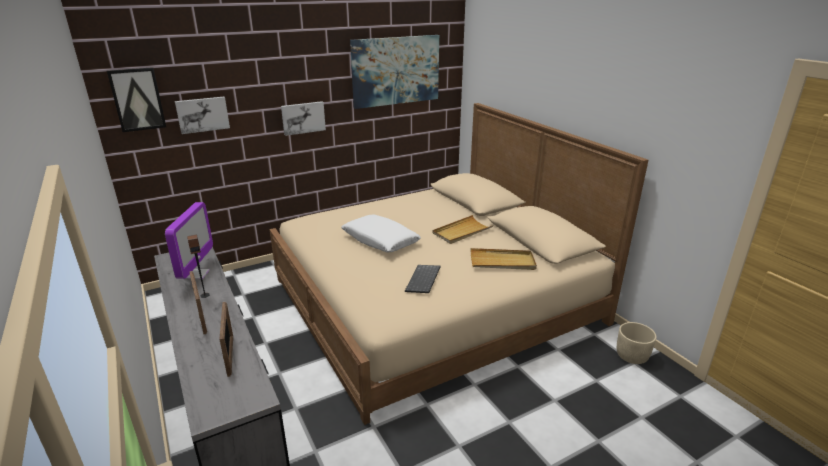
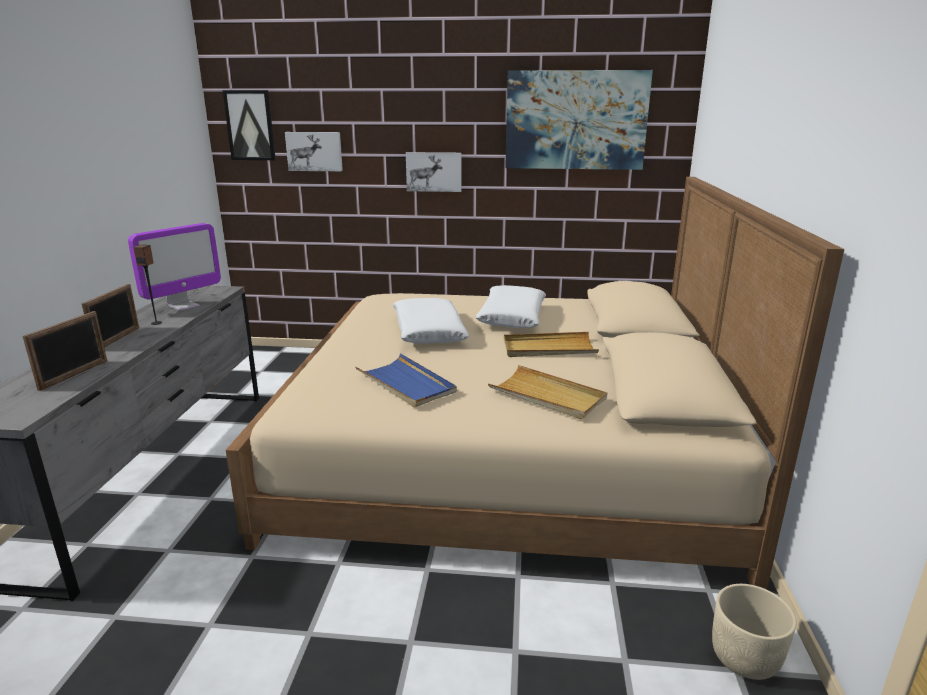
camera: 35 degrees right, 5 degrees down
keyboard [405,265,441,293] -> blue tray [355,353,457,407]
none -> white pillow [475,285,546,328]

